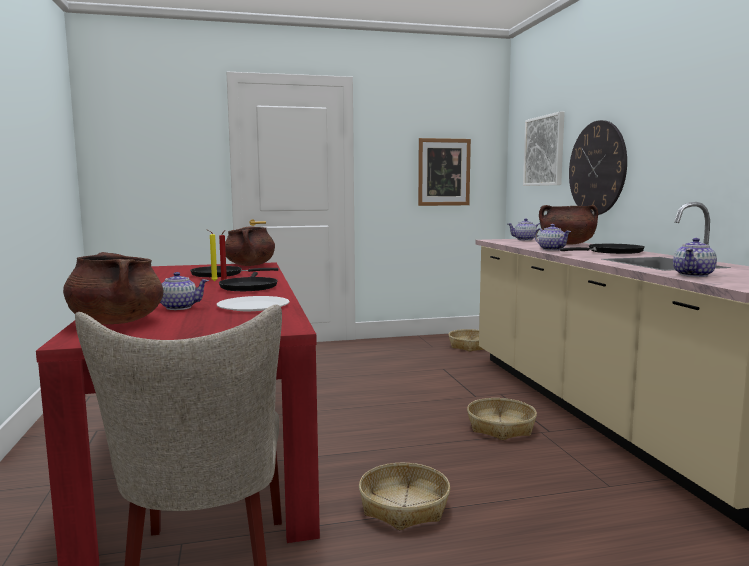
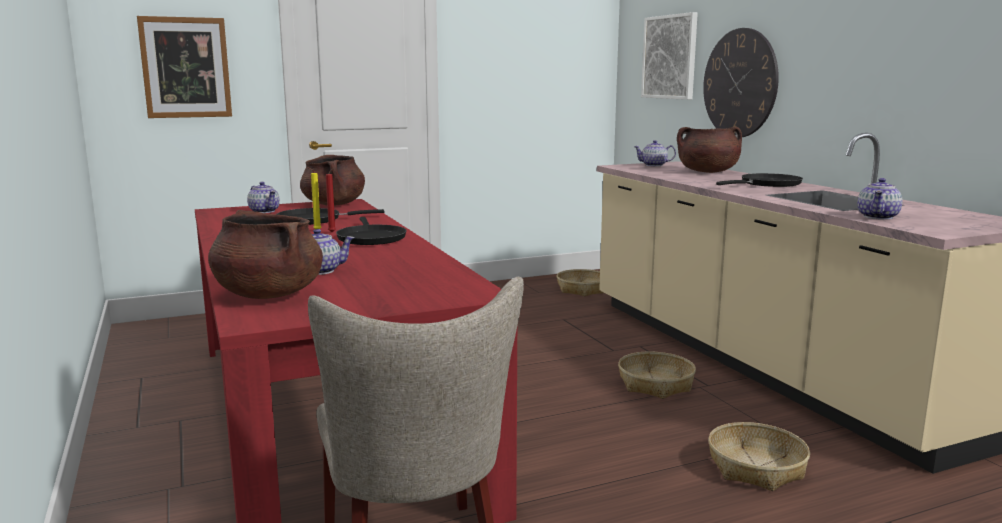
camera: 10 degrees left, 5 degrees up
white plate [217,296,290,311] -> none
basket [359,463,450,530] -> basket moved to [708,422,810,491]
picture [418,138,471,206] -> picture moved to [137,16,232,118]
teapot [535,224,571,251] -> teapot moved to [247,182,280,213]

